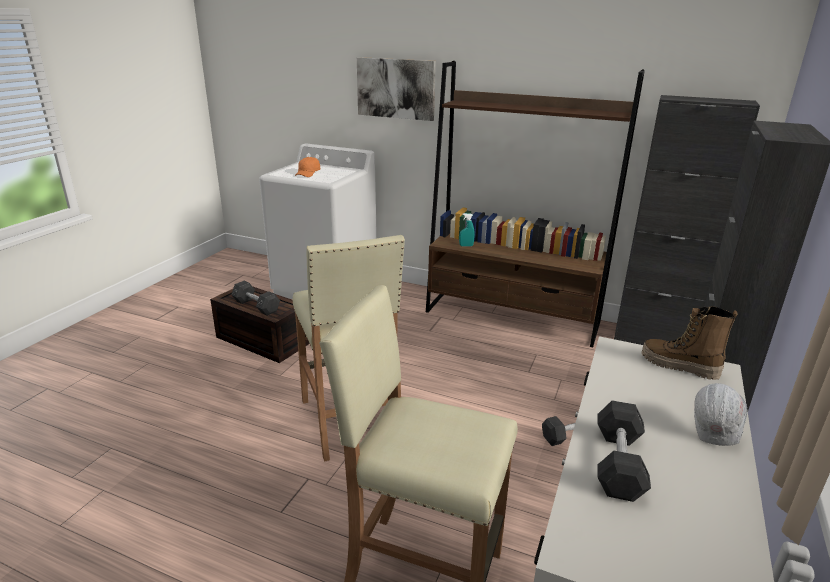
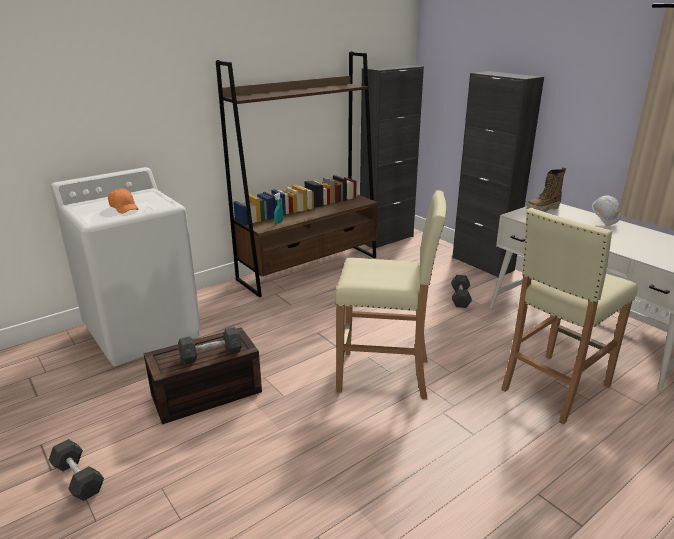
camera: 60 degrees left, 0 degrees up
picture [357,57,436,121] -> none
grey dumbbell [597,401,651,502] -> grey dumbbell moved to [49,439,104,501]

